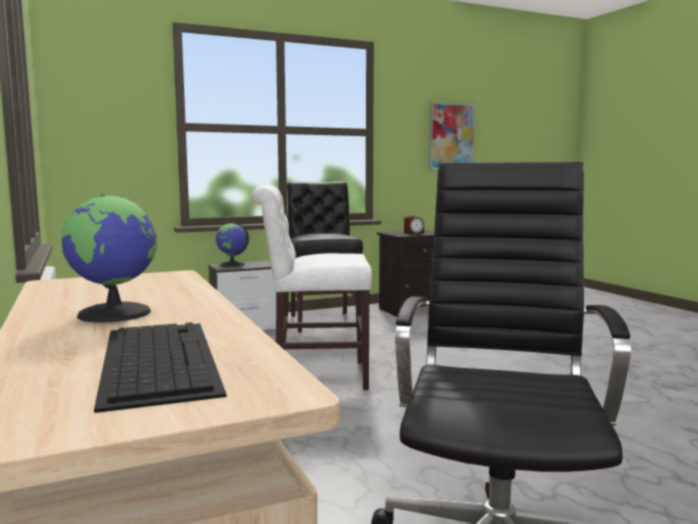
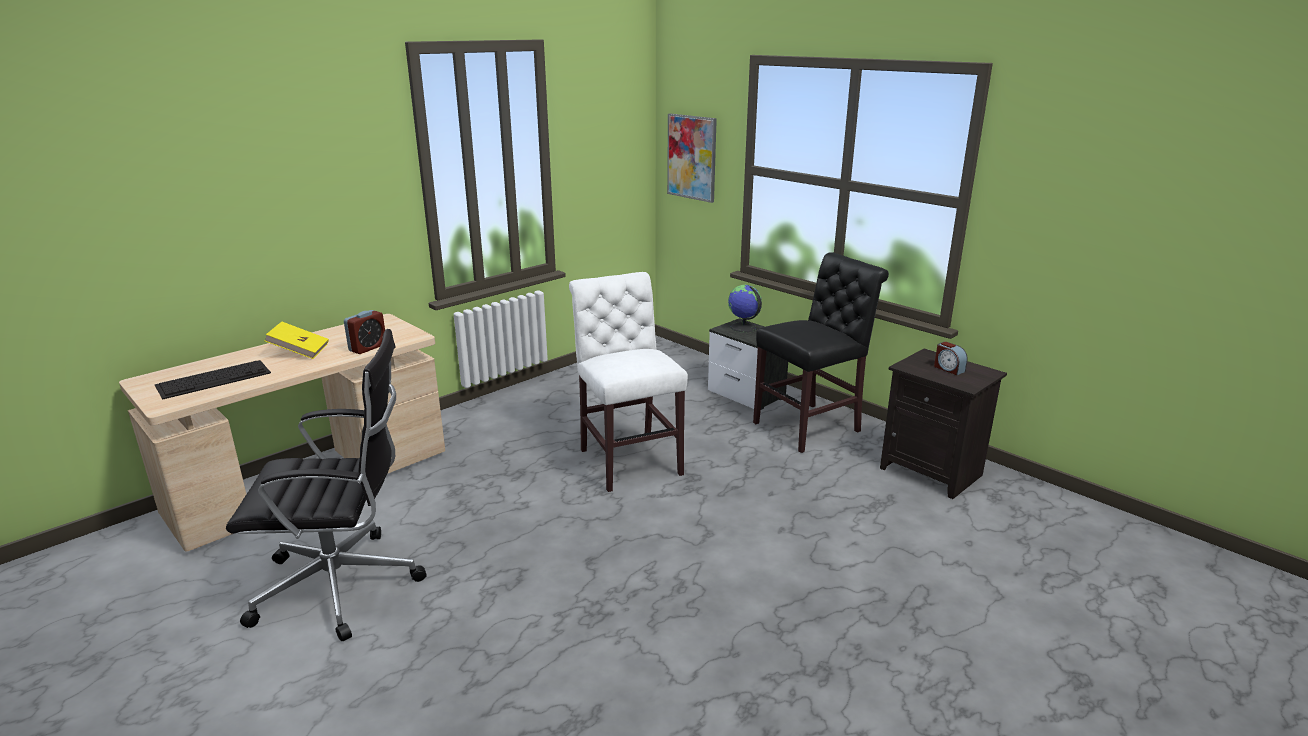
camera: 70 degrees right, 15 degrees up
globe [62,195,157,322] -> yellow book [264,322,329,359]
picture [429,102,475,170] -> picture moved to [667,113,717,203]
none -> alarm clock [344,310,385,354]

